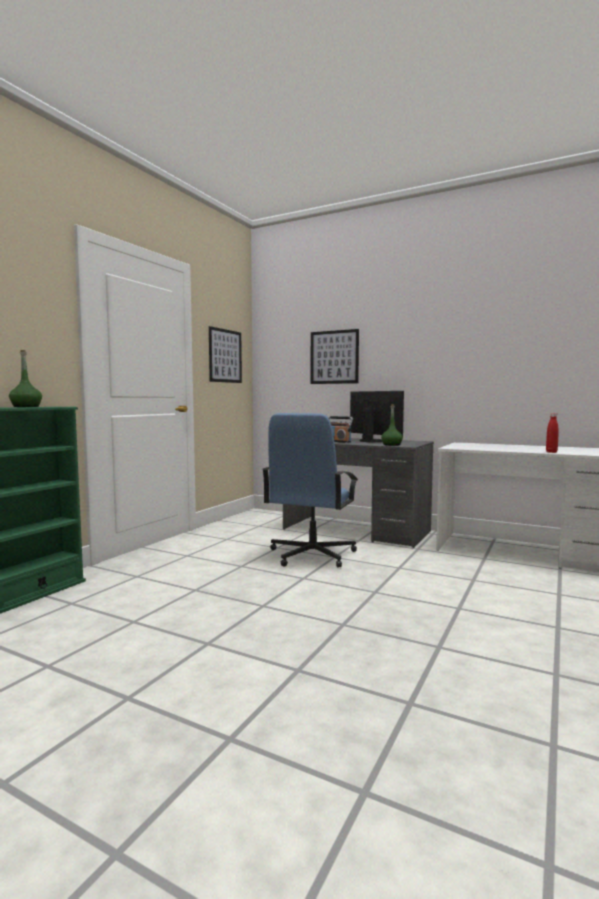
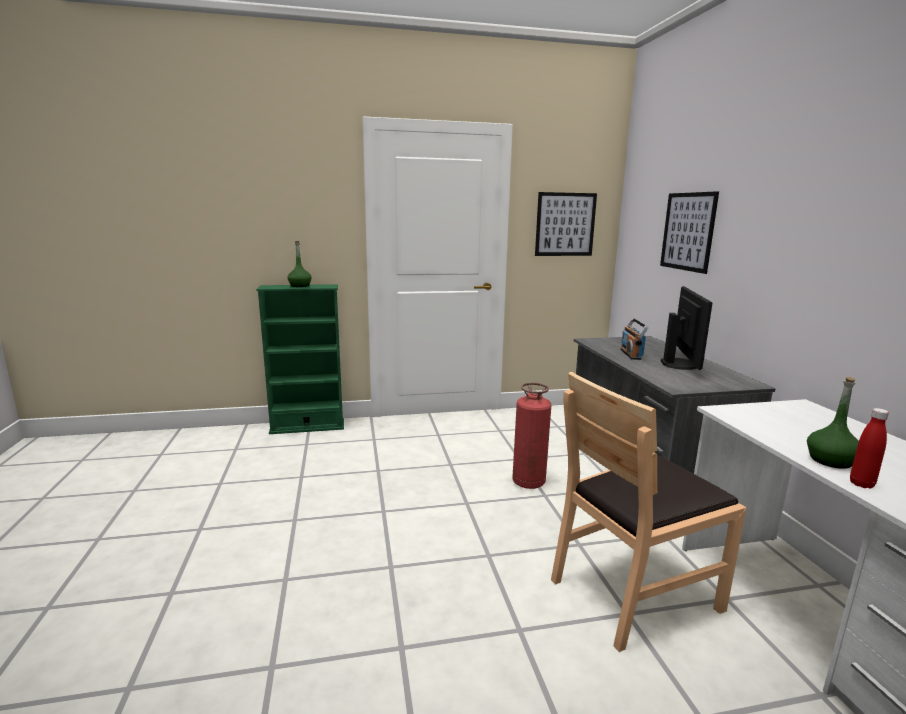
camera: 50 degrees right, 10 degrees up
blue office chair [262,413,358,568] -> fire extinguisher [512,383,551,489]
green bottle [381,404,403,446] -> green bottle moved to [807,377,859,469]
none -> brown chair [551,372,747,652]

